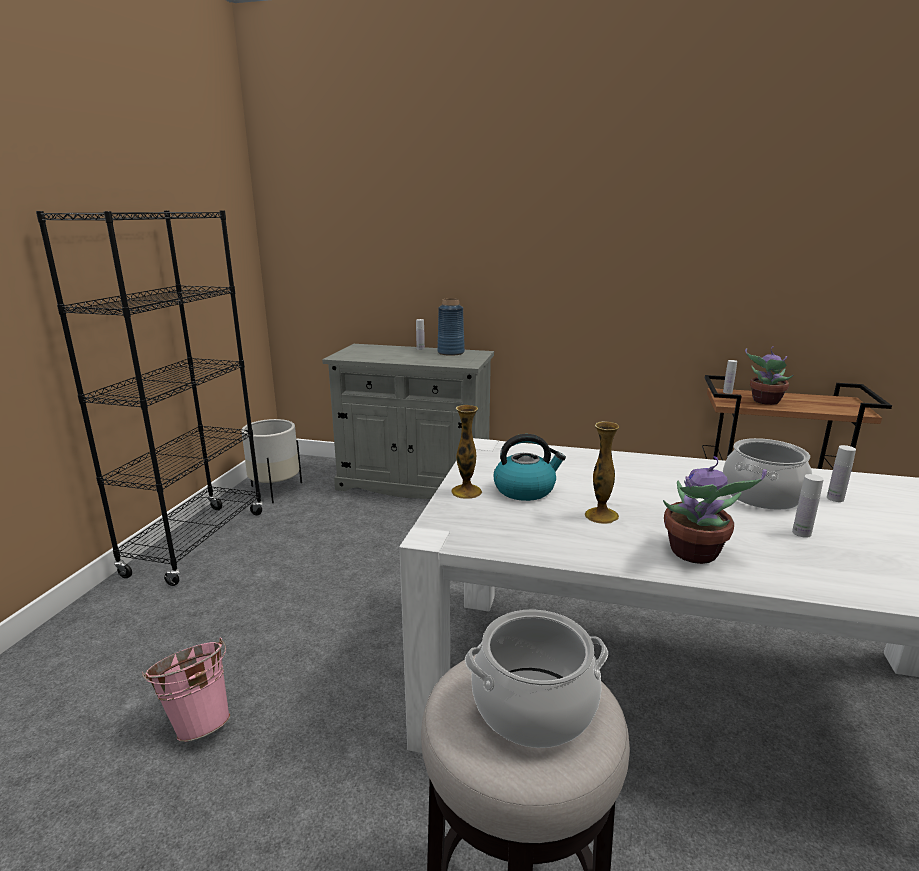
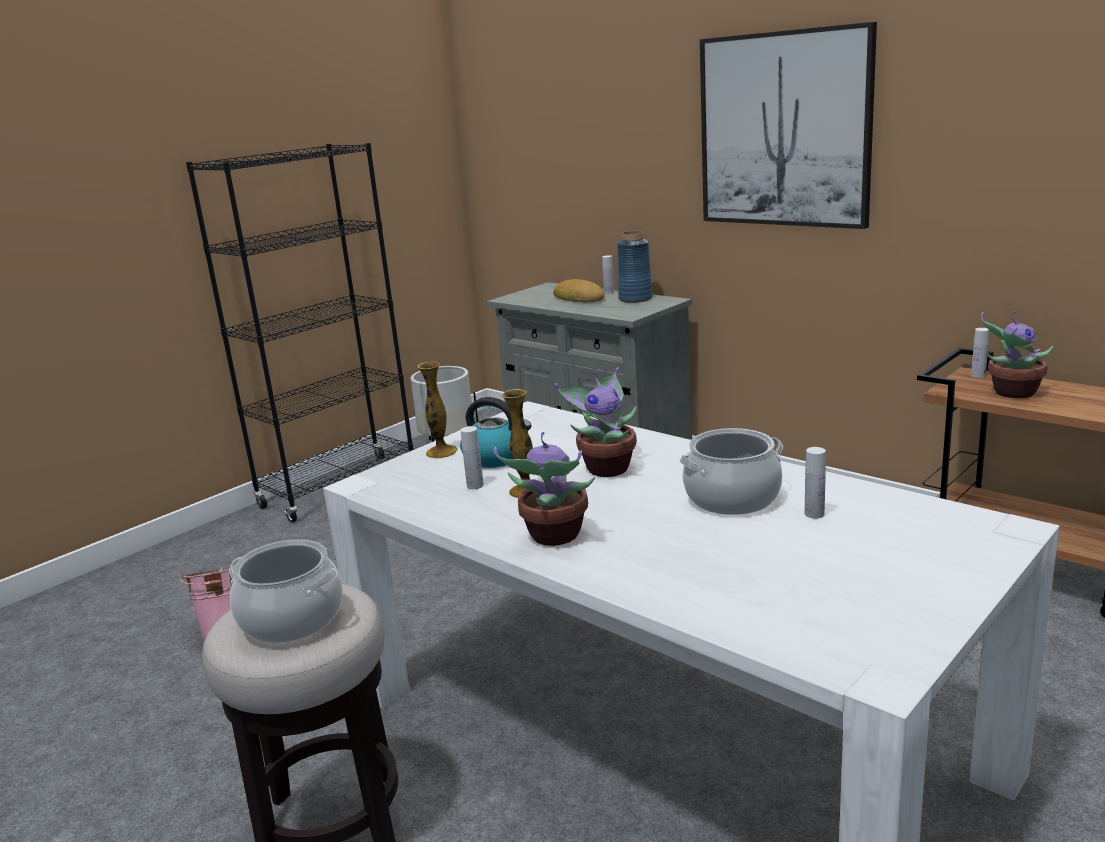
camera: 30 degrees right, 0 degrees up
white bottle [792,474,824,538] -> white bottle moved to [461,426,484,489]
none -> bread [553,279,605,303]
none -> potted plant [554,367,637,477]
none -> picture [700,22,877,229]

